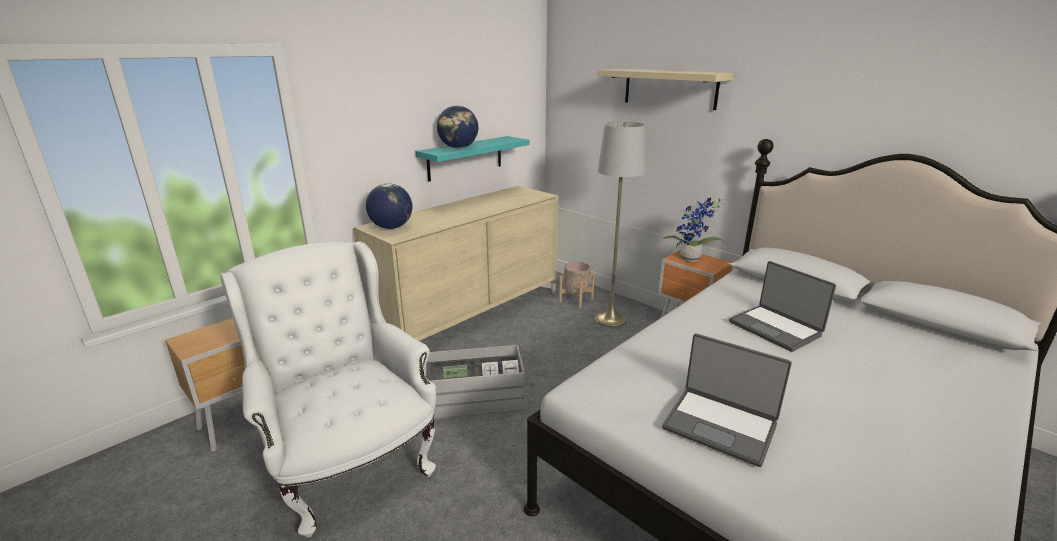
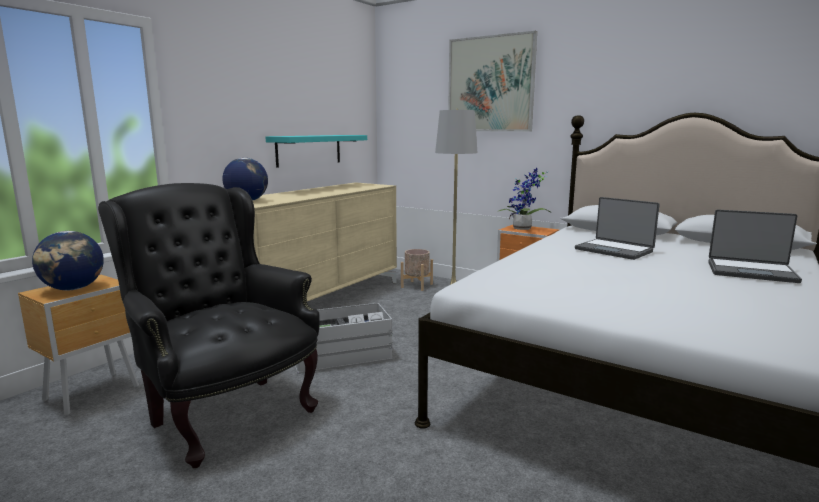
camera: 10 degrees left, 10 degrees down
white armchair [220,241,436,538] -> black armchair [98,183,320,468]
globe [437,106,478,148] -> globe moved to [32,231,104,290]
beige shelf [597,69,734,110] -> picture [448,31,537,132]
laptop [662,333,792,467] -> laptop moved to [708,209,802,283]

